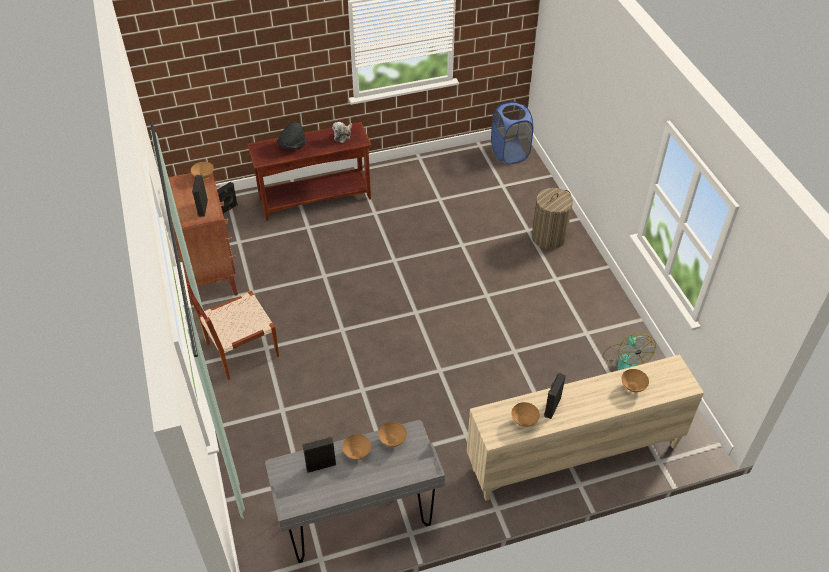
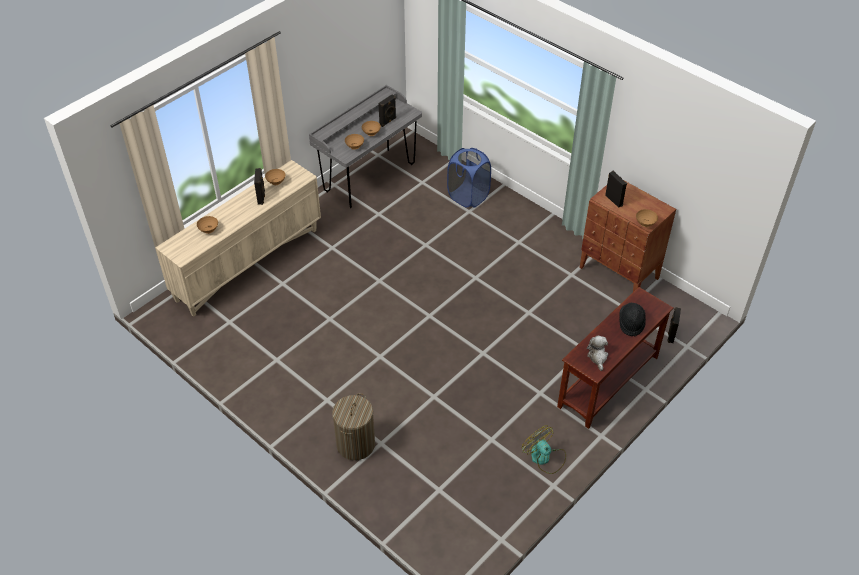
camera: 150 degrees right, 0 degrees up
chair [186,282,279,380] -> none
blue laundry basket [491,101,533,164] -> blue laundry basket moved to [447,148,491,208]
fan [602,334,656,370] -> fan moved to [522,425,566,474]

